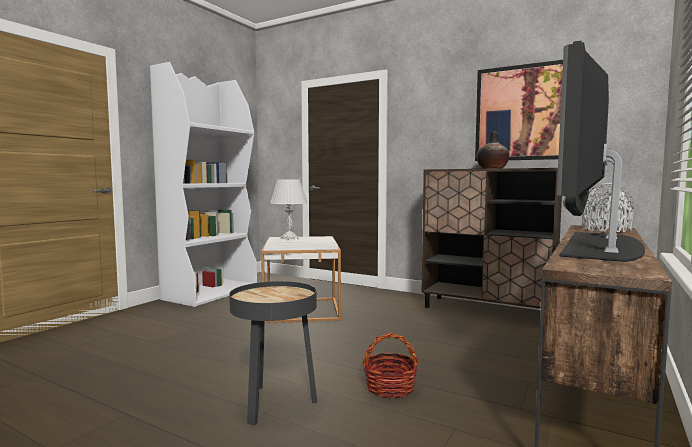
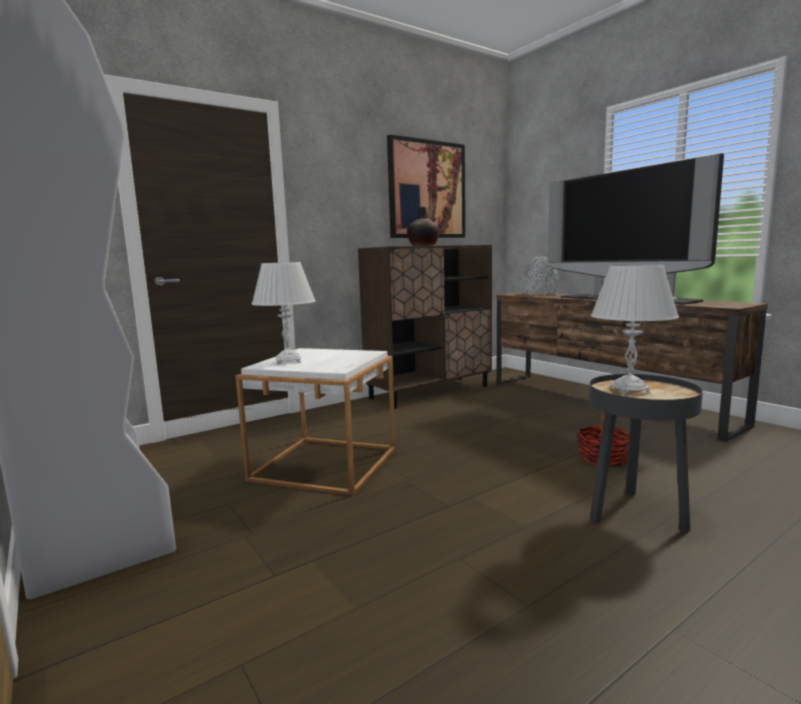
camera: 65 degrees left, 5 degrees up
none -> white table lamp [591,264,679,395]

